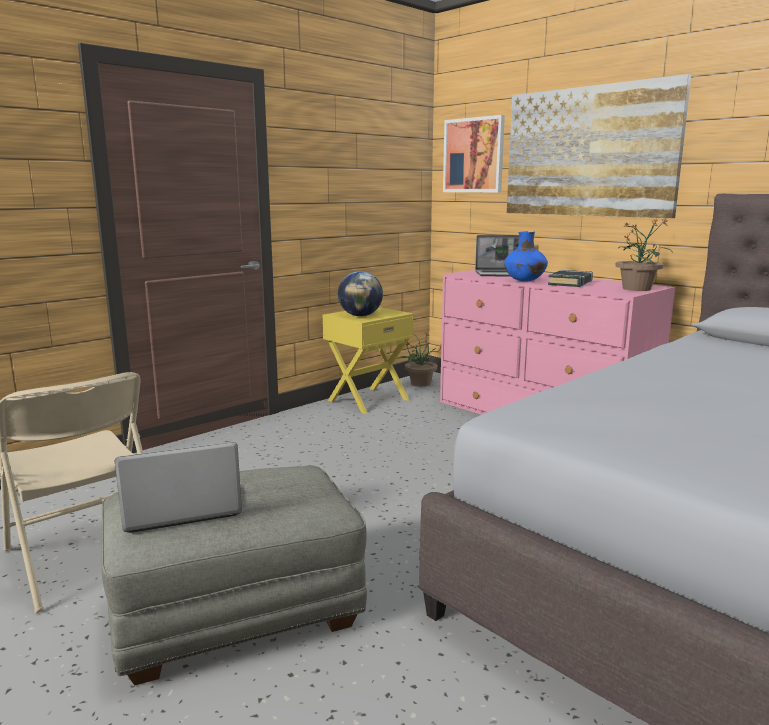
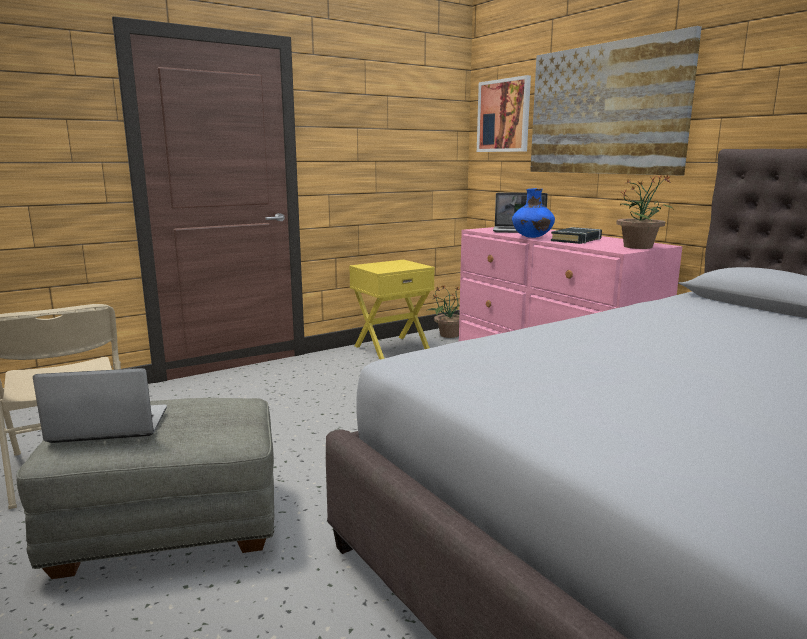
camera: 10 degrees right, 0 degrees up
globe [338,271,383,316] -> none

